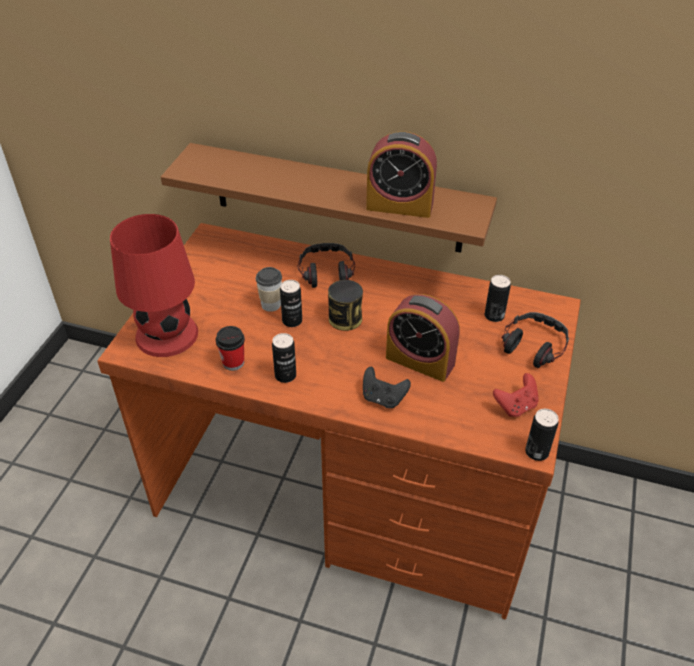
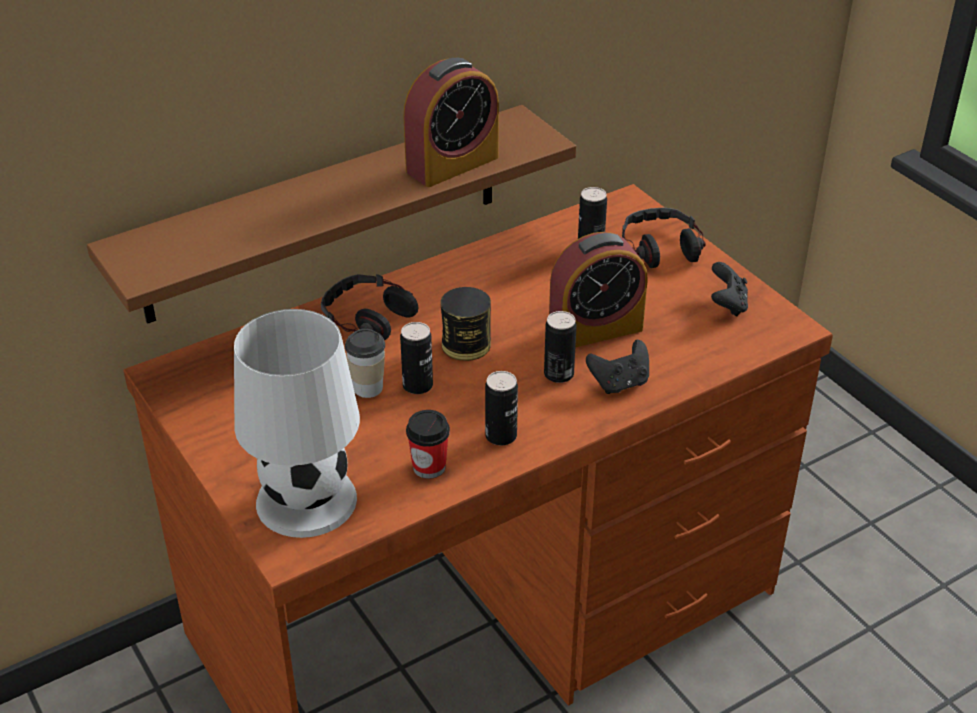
camera: 50 degrees left, 5 degrees down
red table lamp [110,214,198,357] -> white table lamp [234,309,360,538]
red game controller [493,373,539,417] -> black game controller [711,262,748,317]
can [525,409,559,461] -> can moved to [544,311,577,383]

